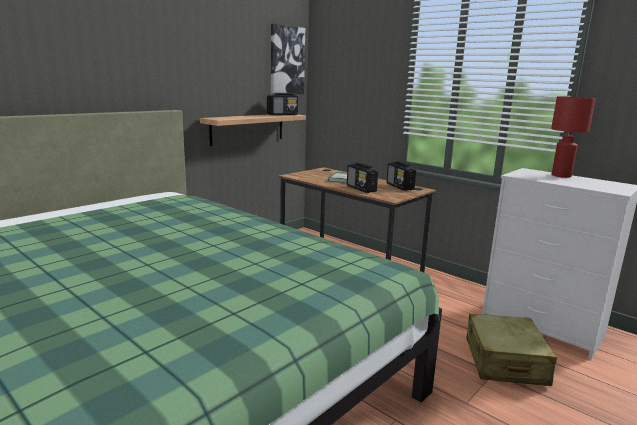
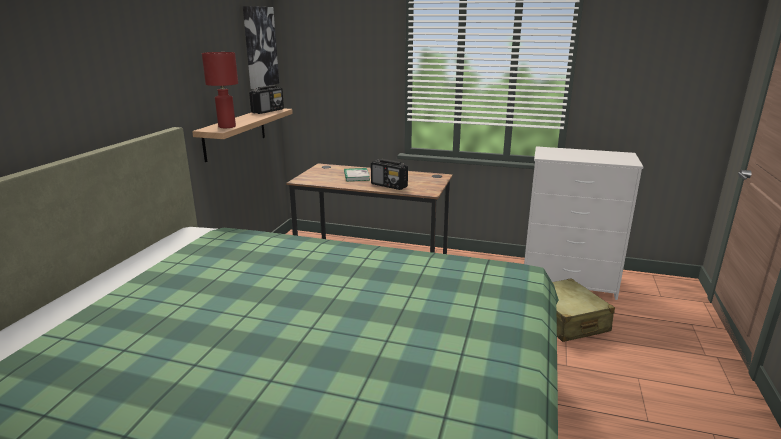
camera: 25 degrees left, 5 degrees up
radio [387,161,416,191] -> none
red table lamp [551,96,596,178] -> red table lamp moved to [202,52,238,128]

